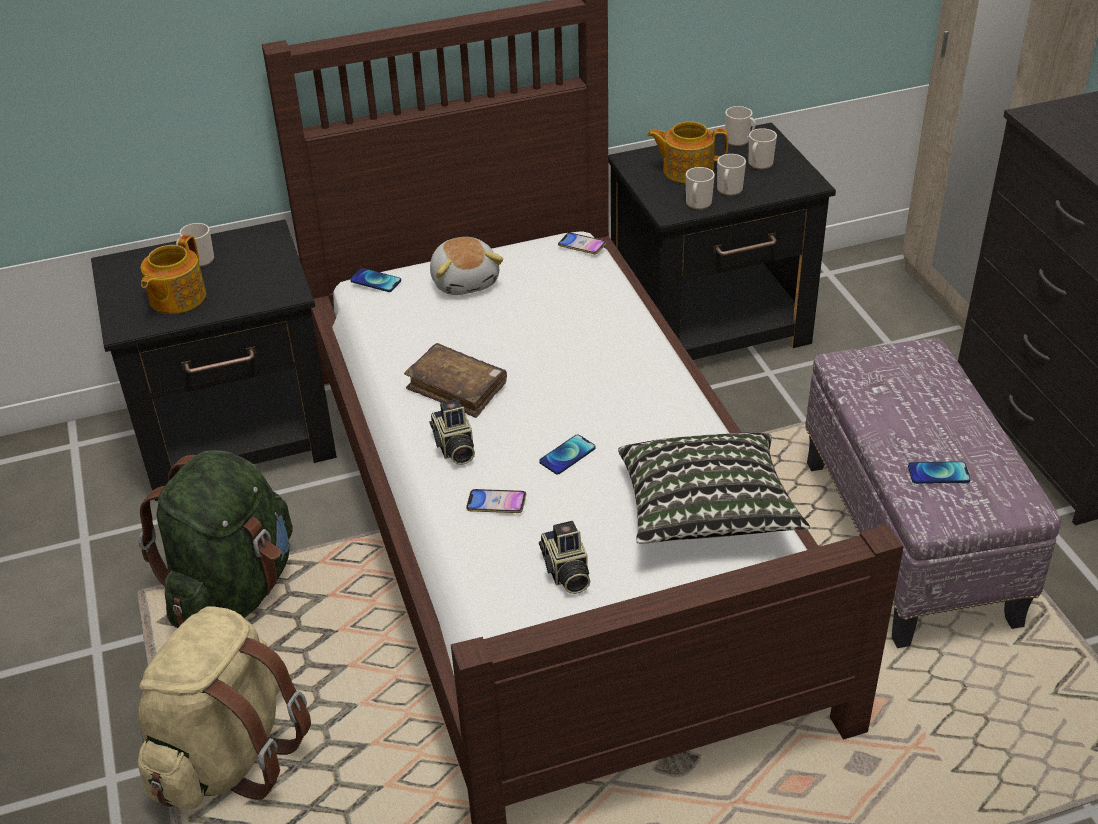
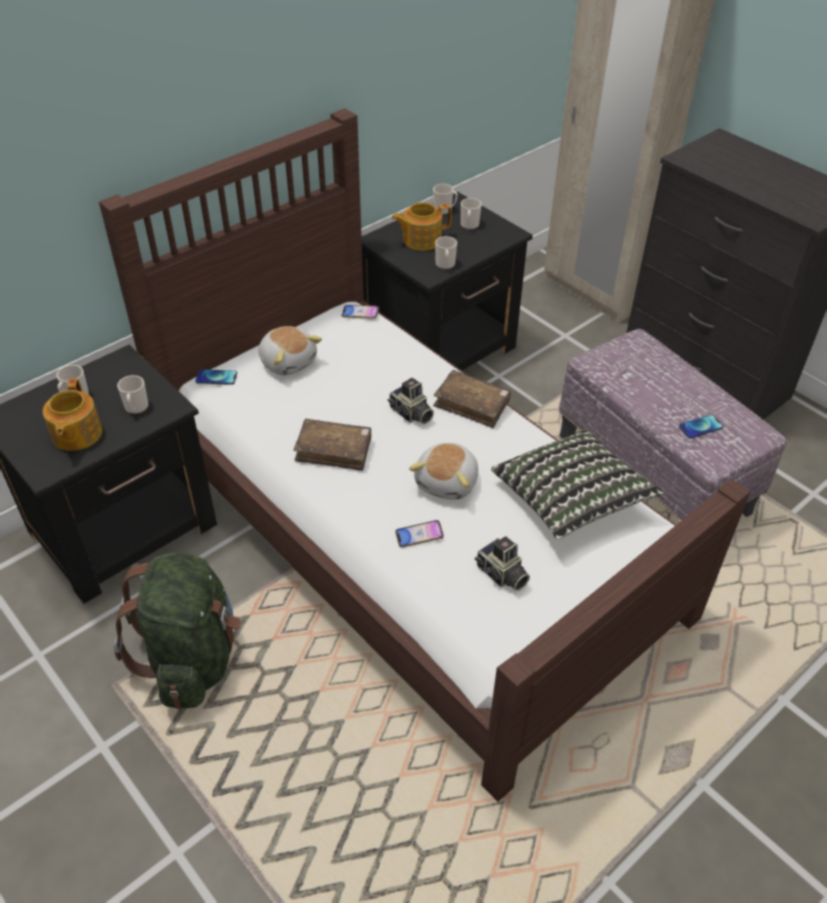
camera: 25 degrees left, 5 degrees up
beige backpack [138,606,311,810] -> none
camera [429,399,475,465] -> camera moved to [388,378,434,424]
phone [539,434,596,474] -> plush toy [409,443,478,500]
mug [717,154,746,196] -> mug moved to [117,375,148,414]
none -> brown book [433,370,511,428]

